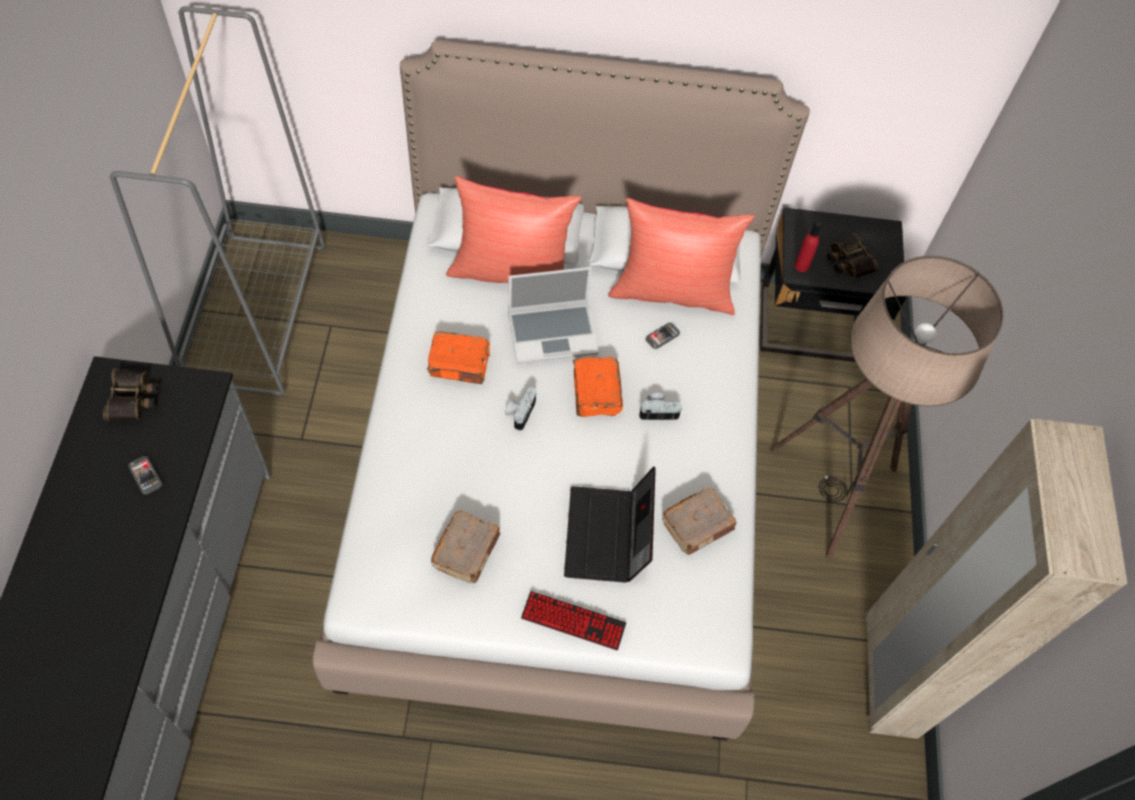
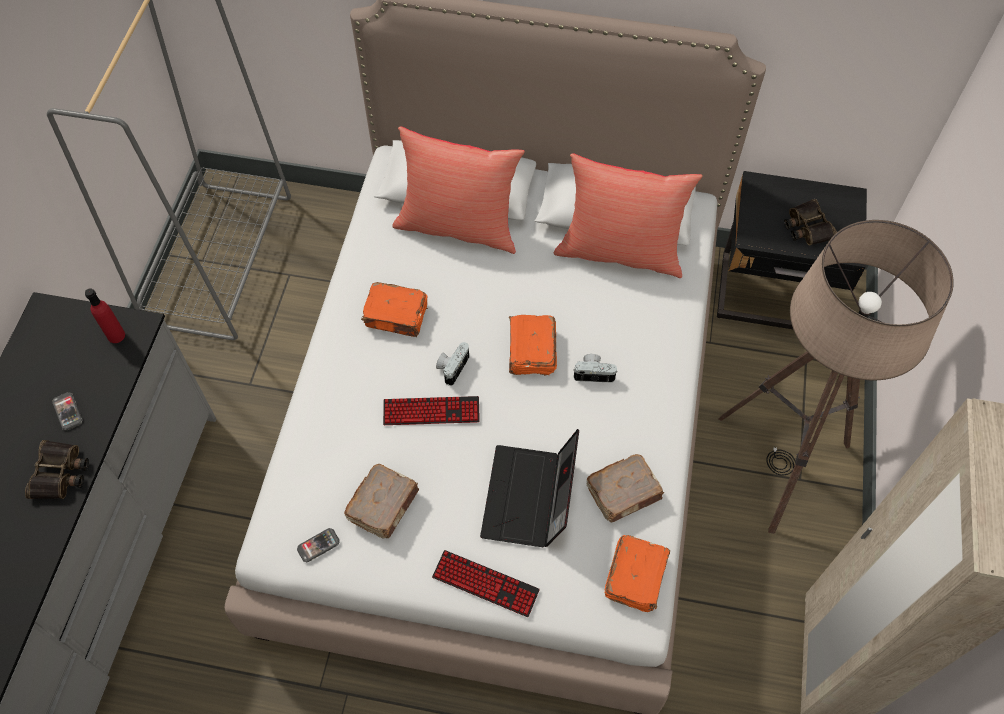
camera: 10 degrees right, 0 degrees up
binoculars [103,368,160,421] -> binoculars moved to [25,440,89,499]
laptop [508,267,598,364] -> none
phone [646,322,680,349] -> phone moved to [297,528,340,562]
red bottle [794,221,822,272] -> red bottle moved to [85,288,125,343]
none -> keyboard [383,396,480,425]
none -> orange book [605,535,670,612]

